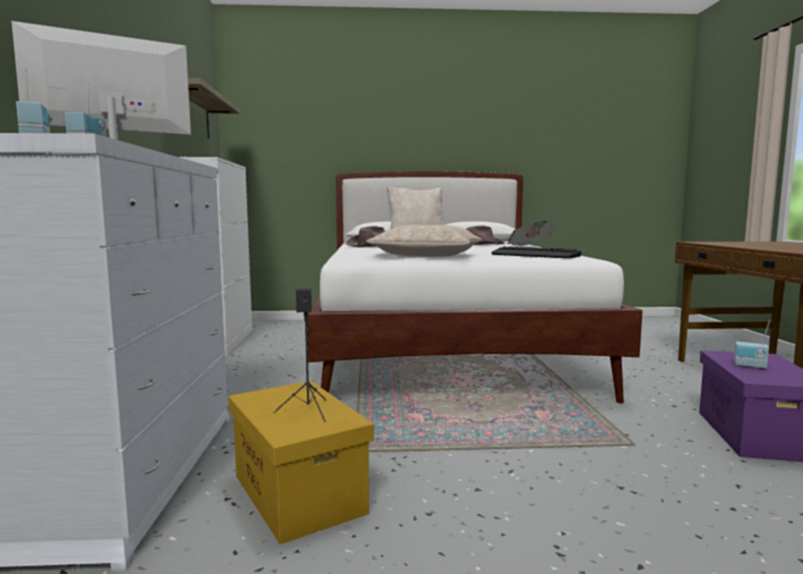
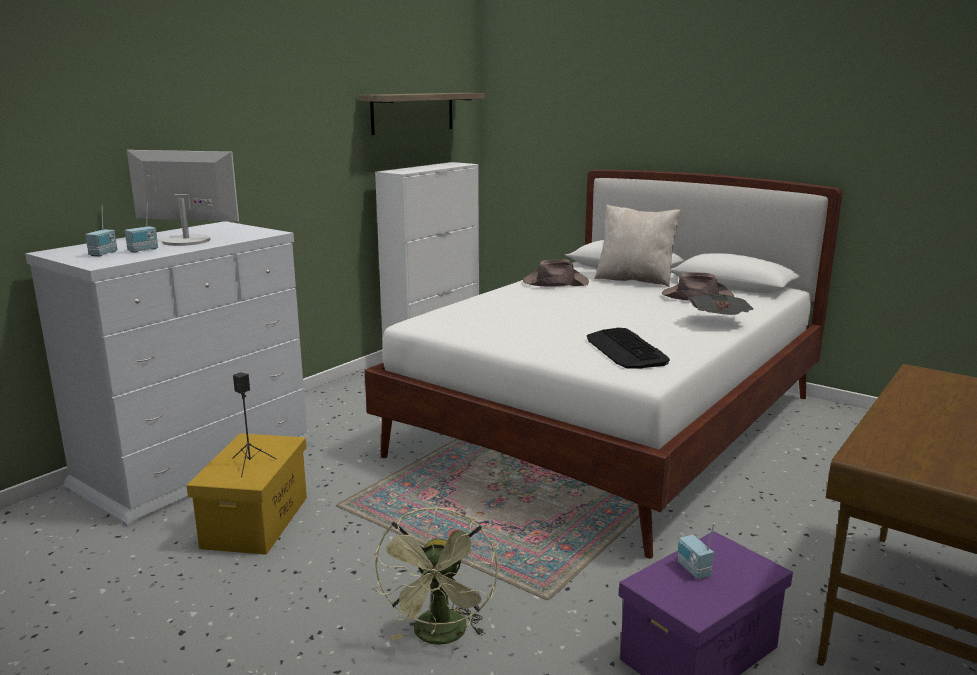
camera: 40 degrees right, 10 degrees up
beige pillow [366,225,482,257] -> none
none -> green fan [374,507,498,645]

